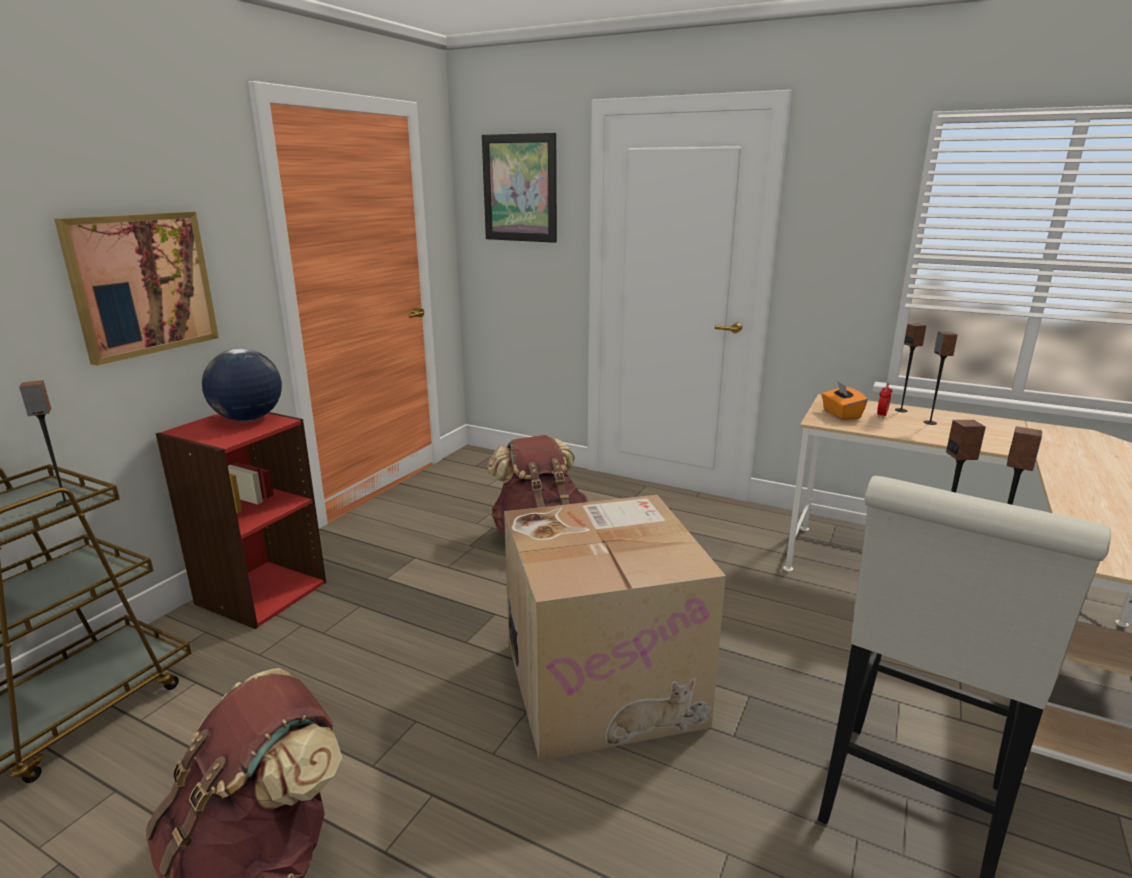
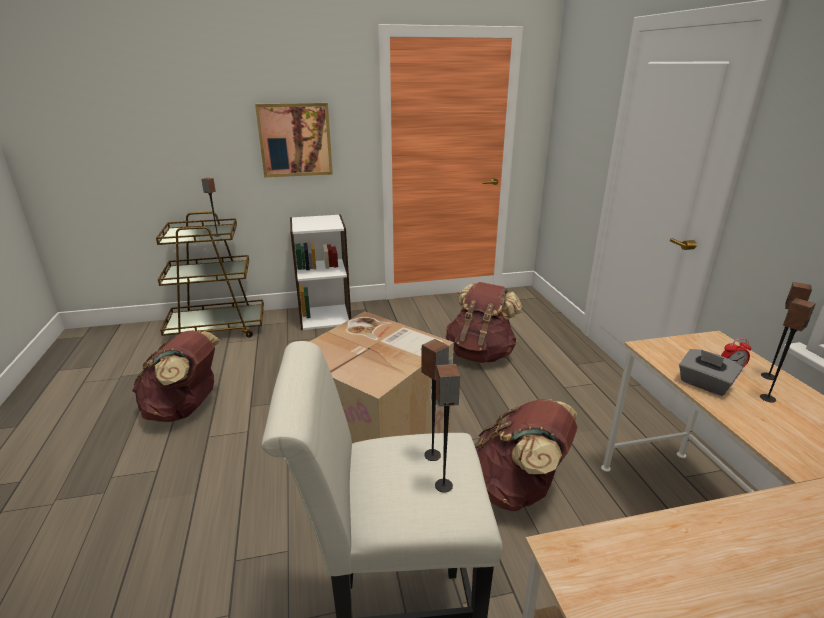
camera: 50 degrees right, 5 degrees up
red bookcase [156,412,326,629] -> white bookcase [290,214,351,330]
globe [202,348,282,421] -> none
picture [482,133,557,243] -> none
orange tissue box [821,382,868,420] -> none
none -> brown backpack [475,399,578,511]
none -> grey tissue box [679,349,743,396]

